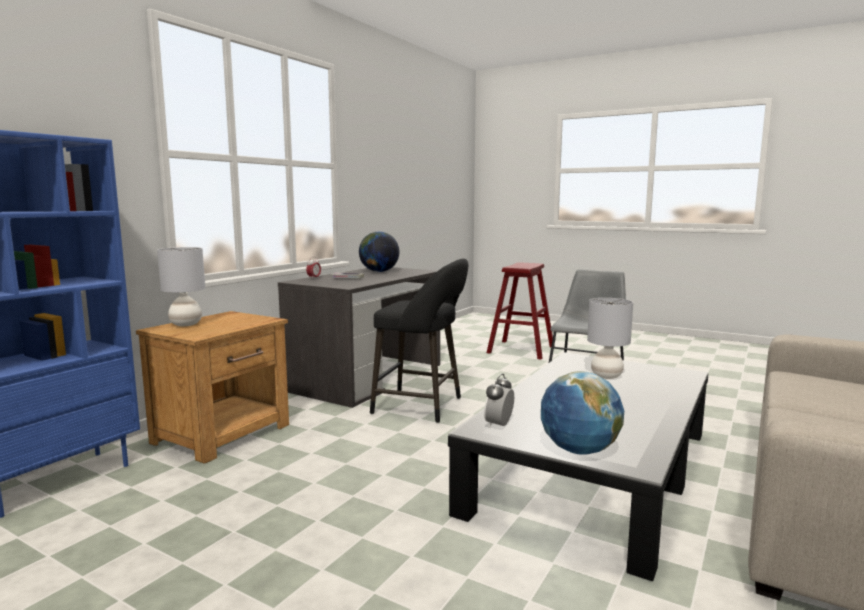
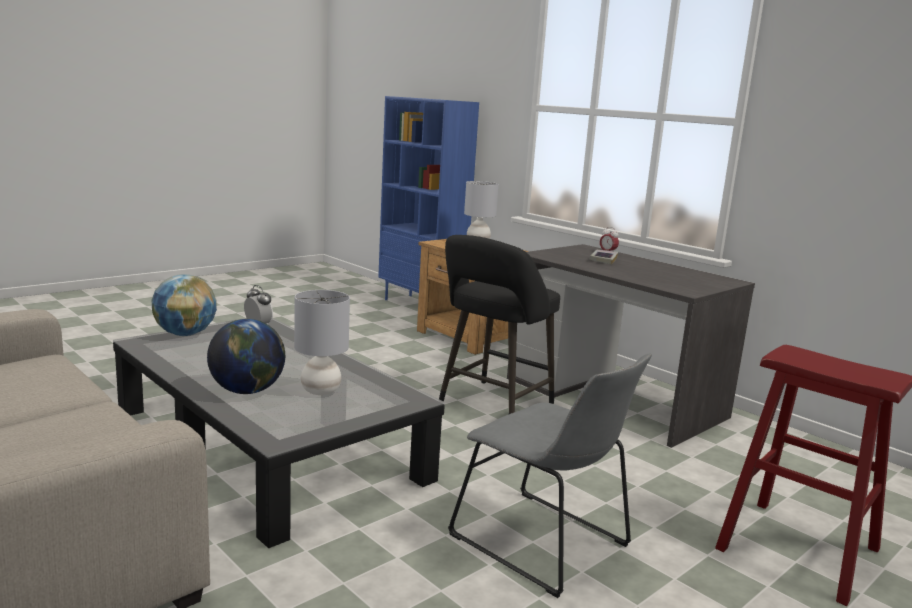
camera: 105 degrees right, 5 degrees up
globe [359,232,399,272] -> globe moved to [207,319,285,394]

